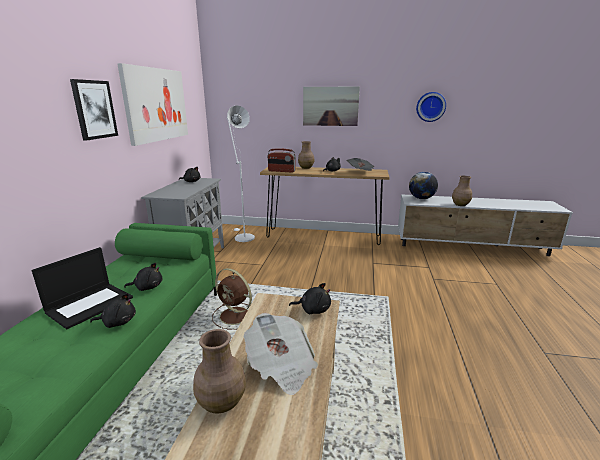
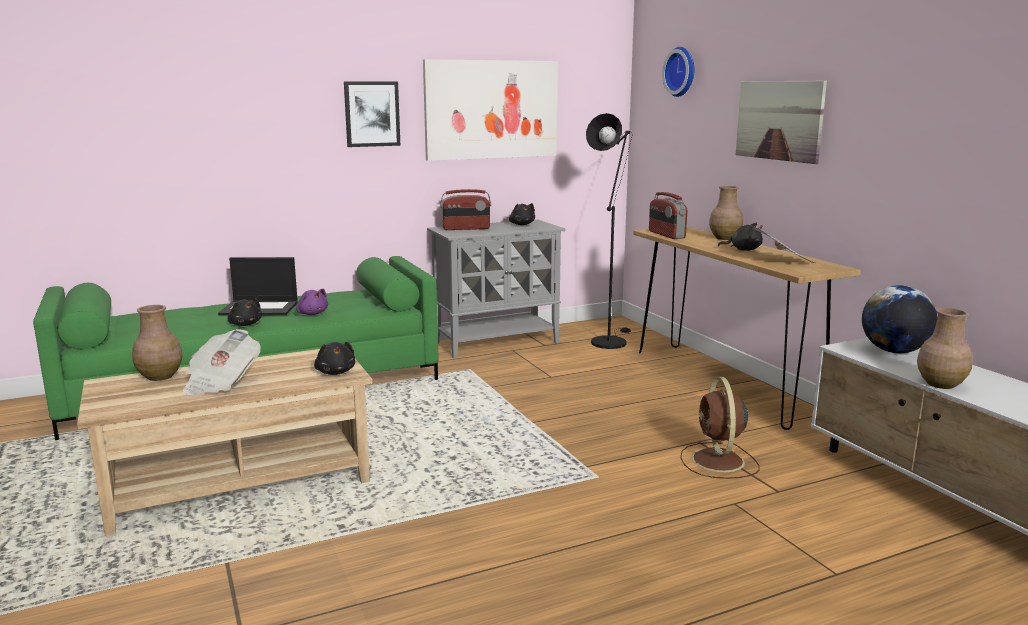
camera: 55 degrees right, 5 degrees down
black plush toy [124,263,163,291] -> purple plush toy [296,288,328,315]
brown fan [212,268,252,330] -> brown fan moved to [680,377,760,479]
white floor lamp [226,105,255,242] -> black floor lamp [586,113,633,349]
wall clock [416,92,446,122] -> wall clock moved to [662,47,694,97]
none -> radio [440,189,491,230]

